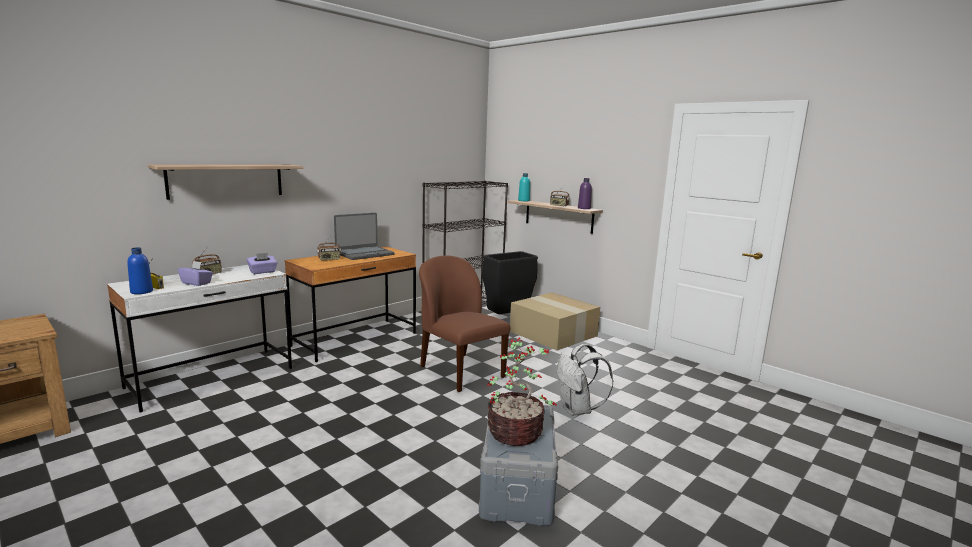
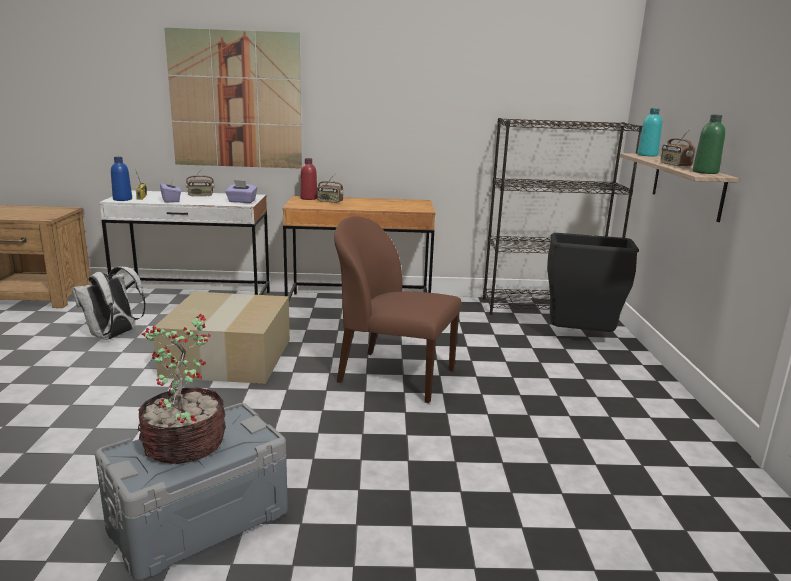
camera: 45 degrees right, 5 degrees up
shelf [148,165,303,200] -> picture [164,28,302,168]
laptop [334,213,395,260] -> none
brown chair [419,255,511,392] -> brown chair turned 75 degrees counterclockwise [334,216,462,403]
cardboard box [510,292,600,350] -> cardboard box moved to [154,292,290,384]
white backpack [557,344,613,416] -> white backpack moved to [72,267,146,340]
purple bottle [578,178,592,209] -> green bottle [693,115,725,174]
none -> red bottle [300,158,317,200]

